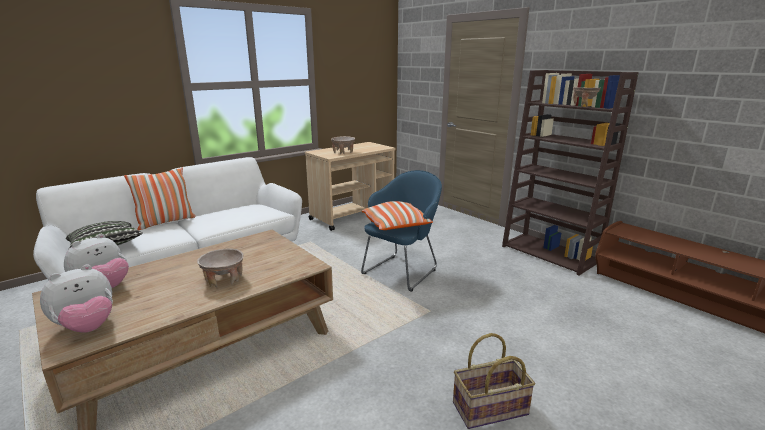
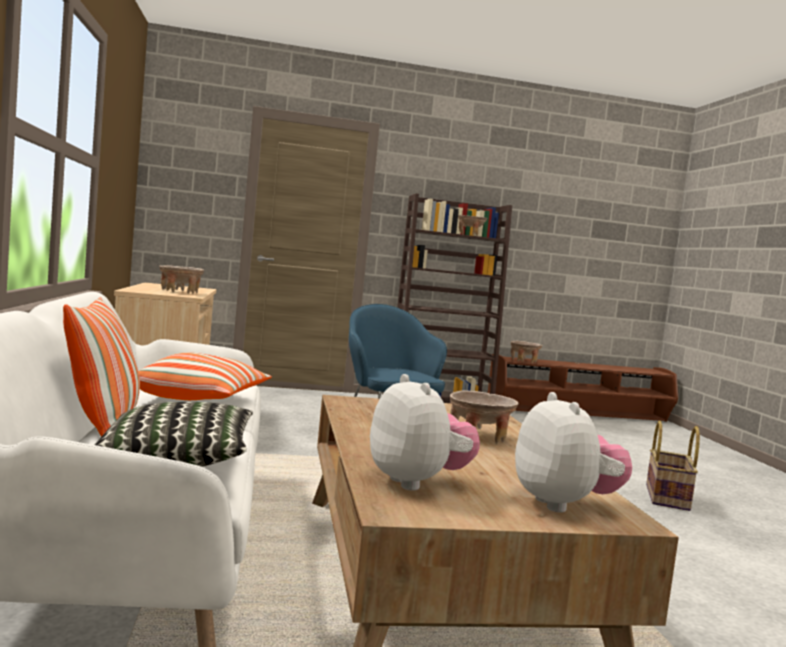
camera: 60 degrees left, 15 degrees down
pillow [362,201,433,230] -> pillow moved to [138,352,272,400]
none -> beige bowl [511,341,543,363]

